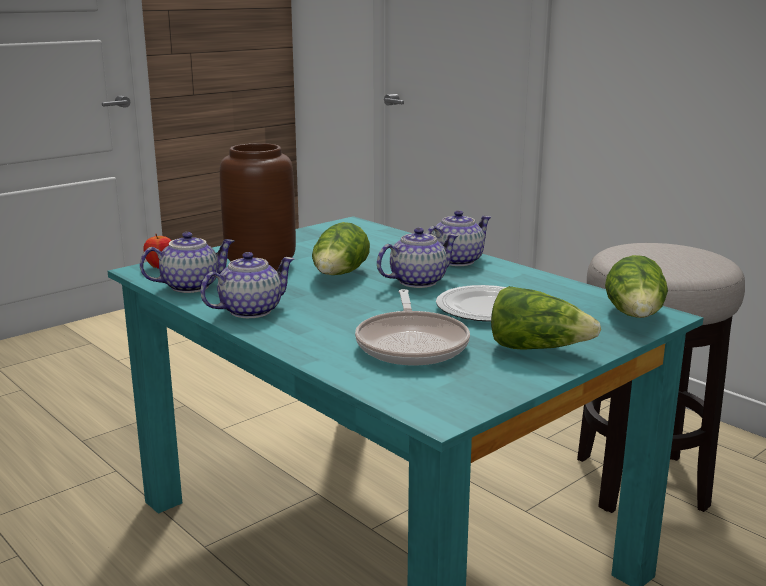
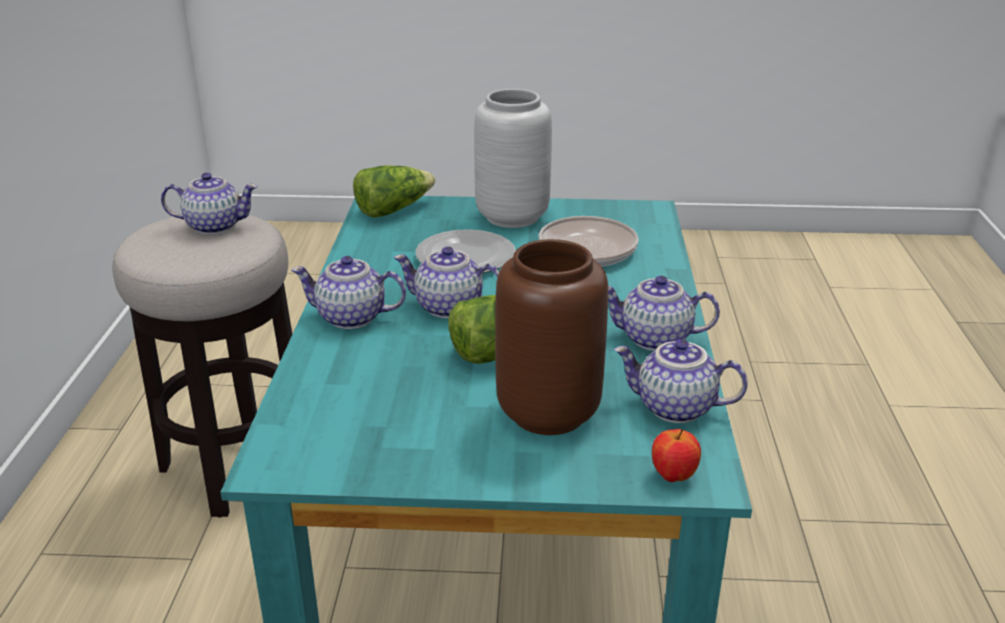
camera: 135 degrees left, 10 degrees up
lettuce [491,286,601,350] -> grey vase [474,89,552,228]
none -> teapot [161,173,258,235]

